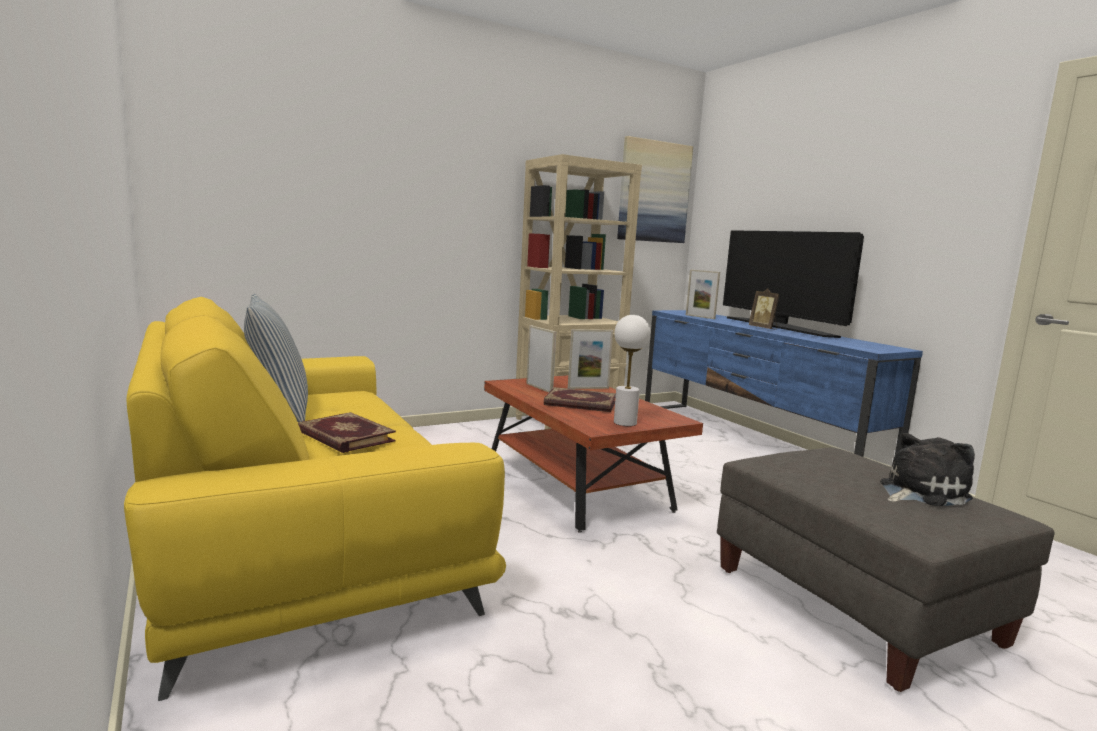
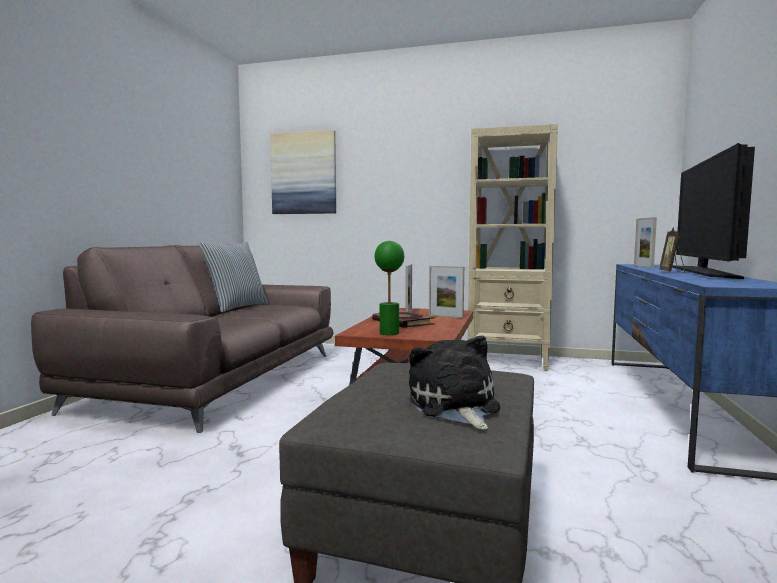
camera: 45 degrees right, 5 degrees down
yellow sofa [124,297,506,701] -> brown sofa [31,244,334,433]
book [298,412,396,453] -> none
white table lamp [614,315,650,426] -> green table lamp [375,241,404,335]
picture [617,136,693,243] -> picture moved to [270,130,336,214]
plush toy [880,433,975,506] -> plush toy turned 120 degrees counterclockwise [409,336,500,430]

